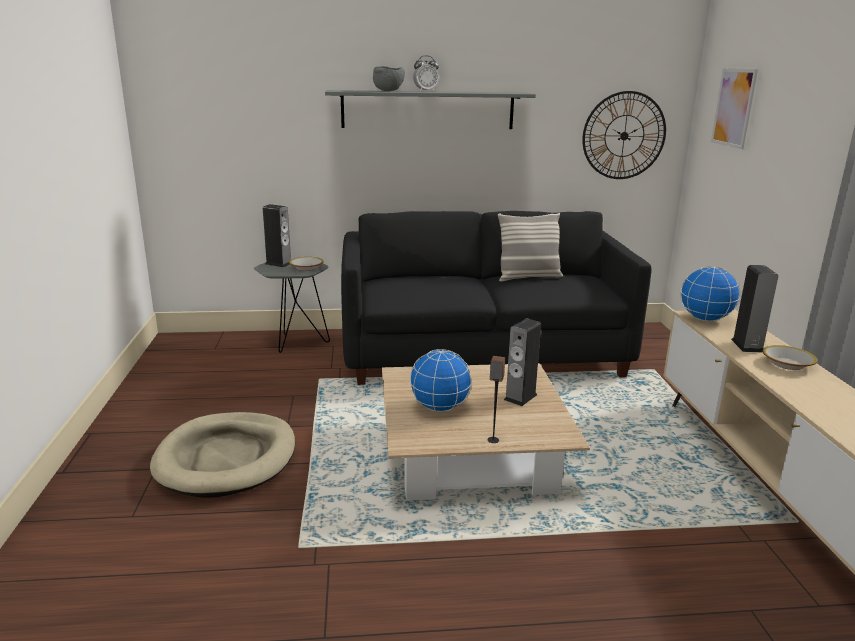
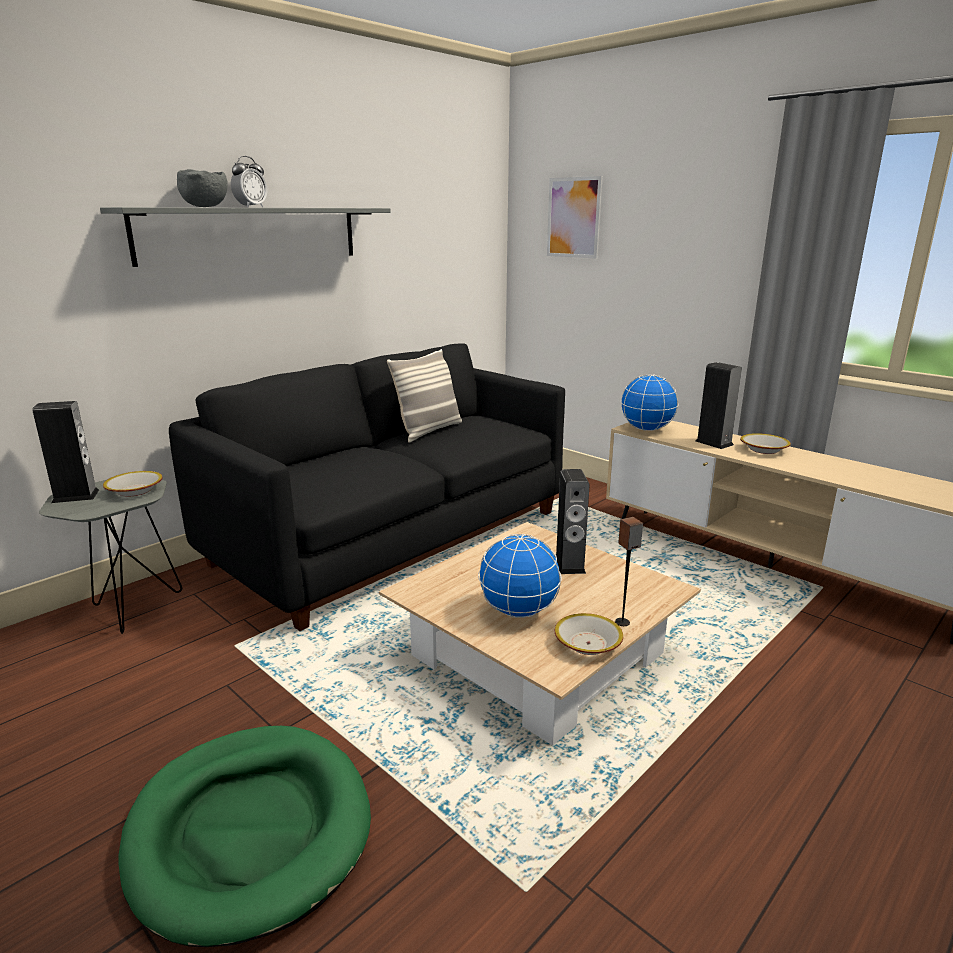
camera: 40 degrees left, 0 degrees up
beige dog bed [150,412,295,498] -> green dog bed [118,726,371,947]
wall clock [582,91,666,179] -> none
none -> bowl [555,613,623,655]

